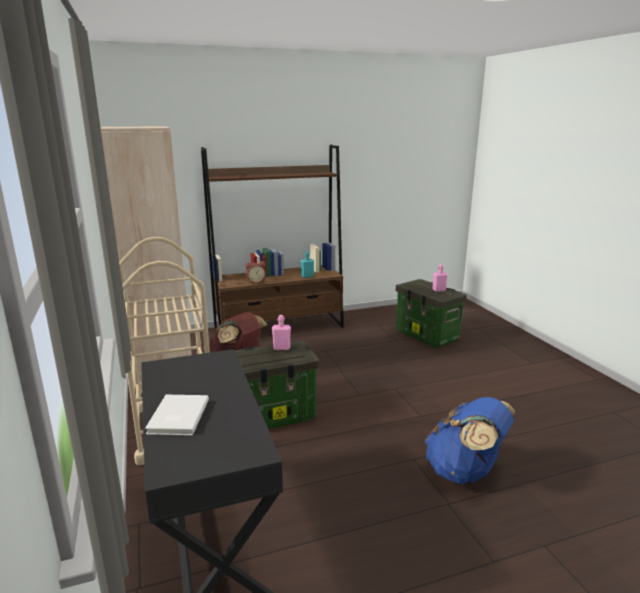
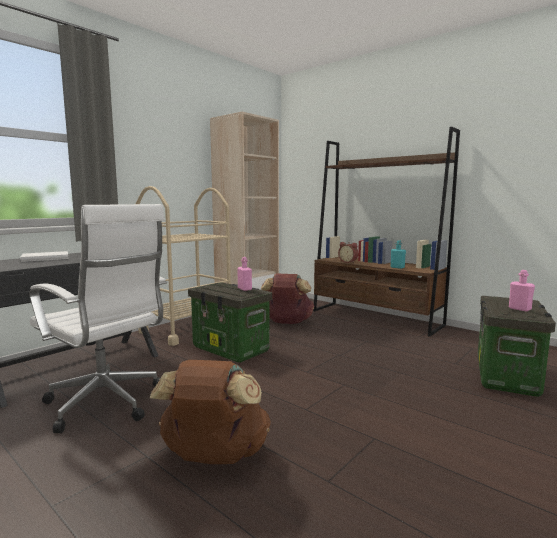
camera: 60 degrees right, 10 degrees down
blue backpack [425,397,515,484] -> brown backpack [150,360,271,464]
none -> white office chair [29,204,167,433]

